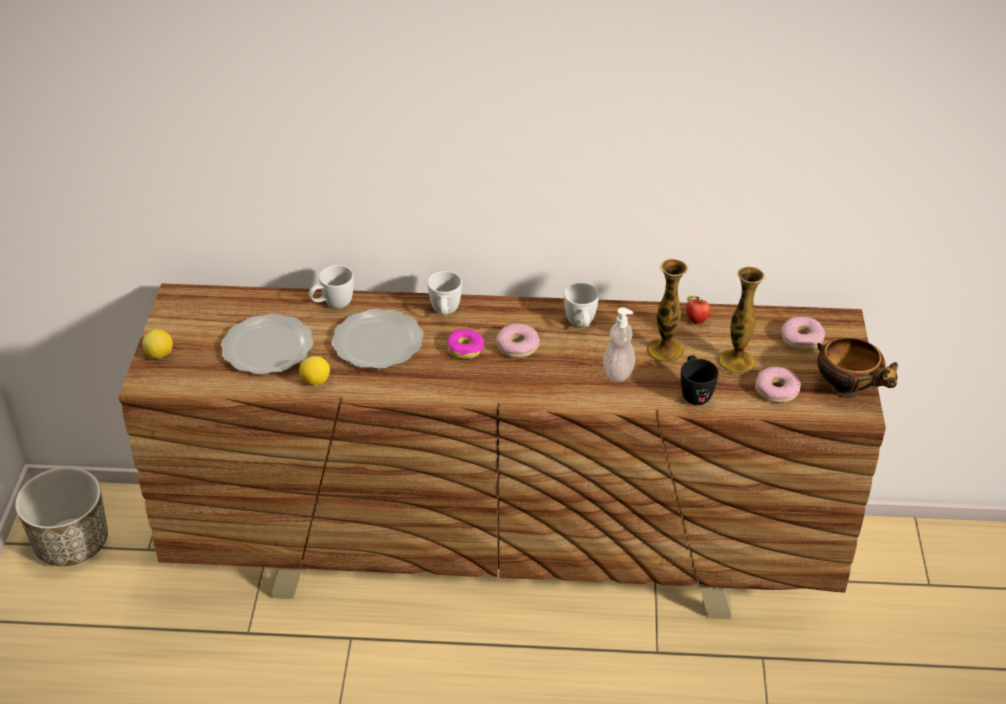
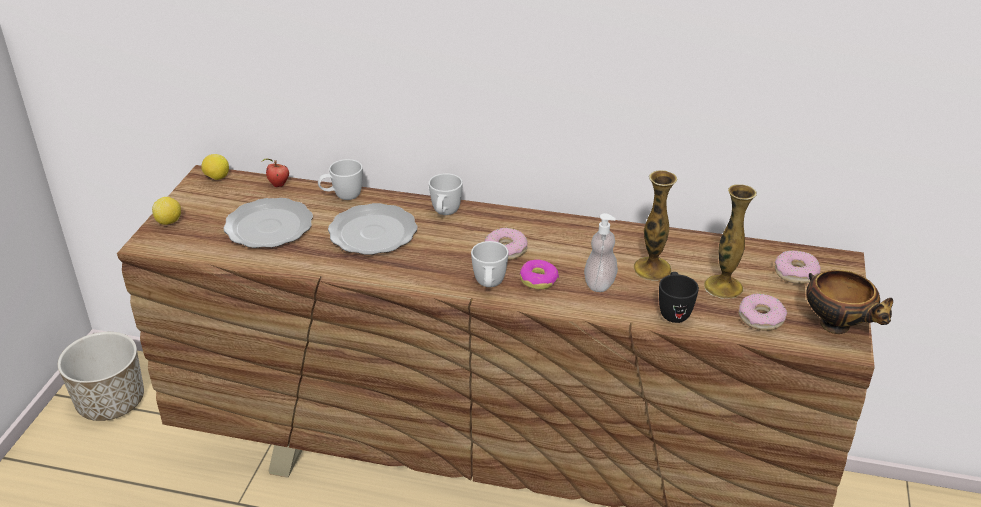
camera: 10 degrees right, 5 degrees down
lemon [299,356,330,386] -> lemon moved to [201,154,229,180]
donut [447,329,485,359] -> donut moved to [520,260,559,290]
white mug [564,283,599,327] -> white mug moved to [471,241,508,287]
apple [686,296,711,324] -> apple moved to [261,158,289,187]

